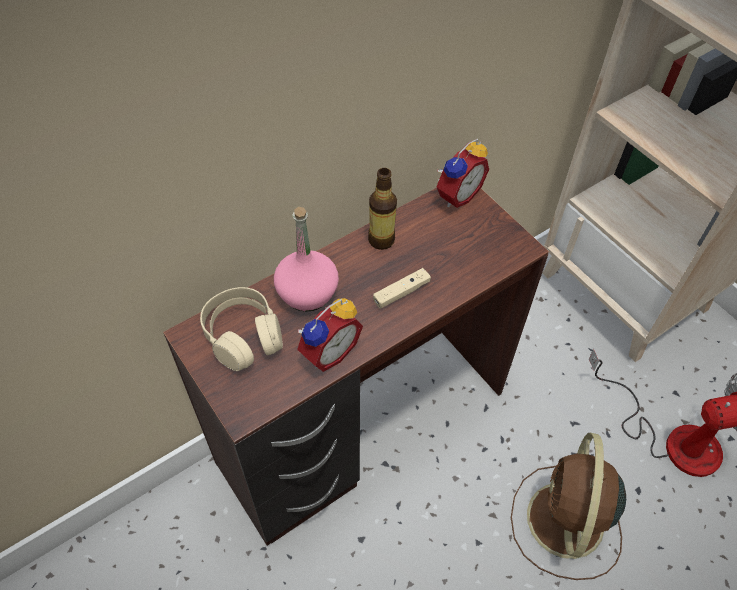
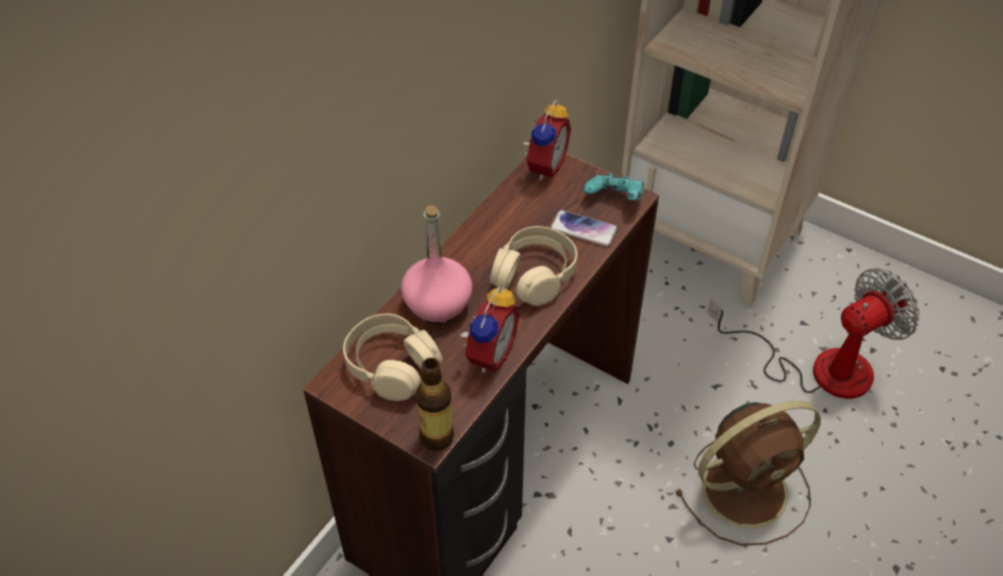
camera: 20 degrees left, 5 degrees down
bottle [368,168,397,250] -> bottle moved to [416,358,454,451]
beige game controller [373,268,431,308] -> beige headphones [490,226,578,306]
brown fan [511,433,626,580] -> brown fan turned 105 degrees counterclockwise [675,401,821,546]
none -> phone [550,210,618,247]
none -> turquoise game controller [583,173,644,200]

